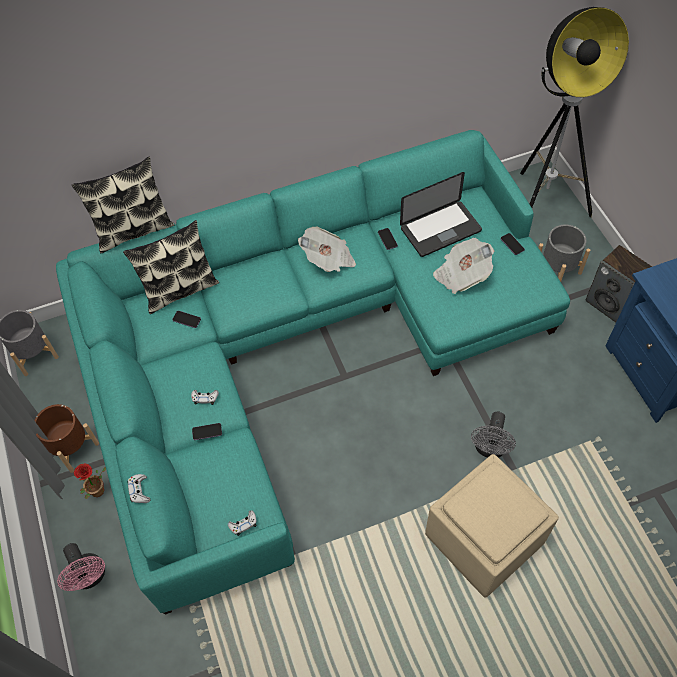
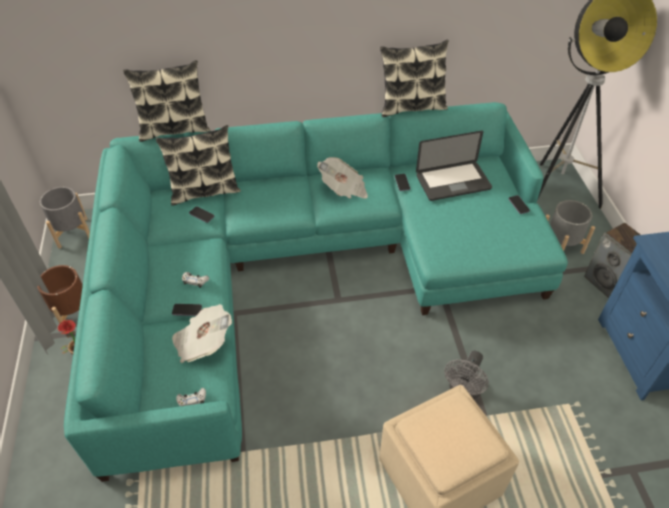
camera: 10 degrees right, 10 degrees down
pink fan [57,543,105,591] -> none
white game controller [127,474,151,503] -> none
newspaper [433,238,494,294] -> newspaper moved to [172,304,232,363]
none -> pillow [380,40,449,117]

